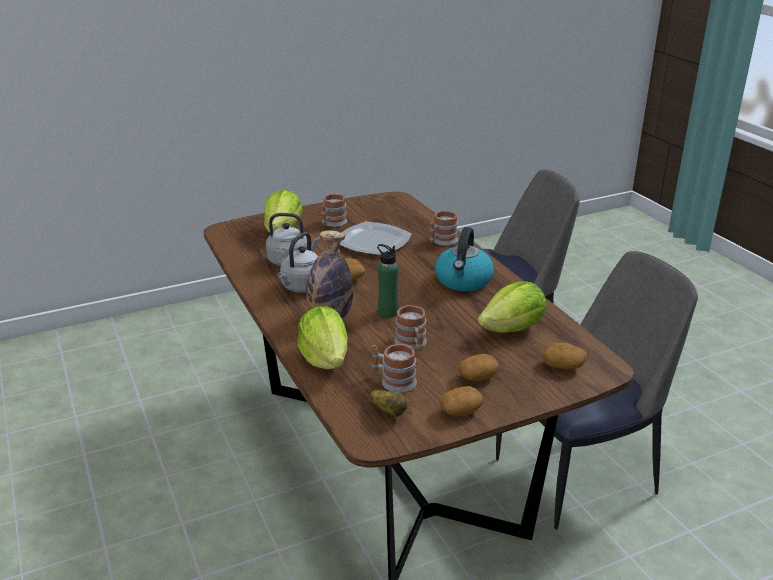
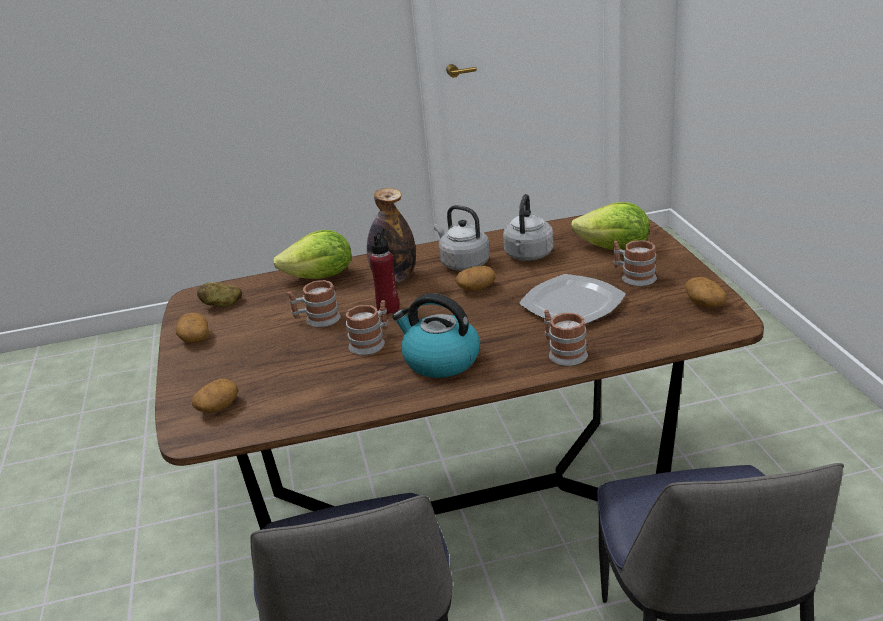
camera: 105 degrees right, 0 degrees up
mug [372,344,417,393] -> mug moved to [346,300,389,355]
green bottle [377,244,399,318] -> red bottle [370,229,399,314]
potato [458,354,499,381] -> potato moved to [685,277,727,308]
lettuce [478,281,546,333] -> none

